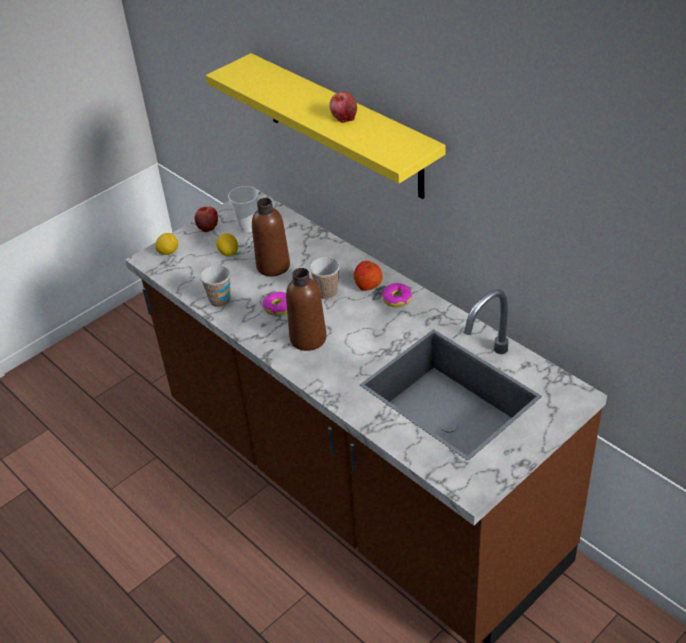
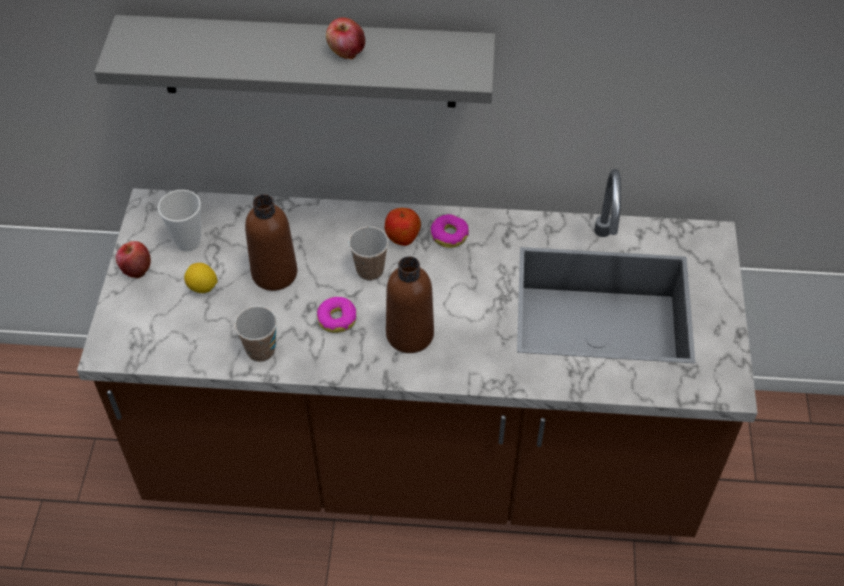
camera: 45 degrees left, 10 degrees up
lemon [155,233,178,255] -> none
yellow shelf [206,53,445,199] -> grey shelf [94,15,496,108]

